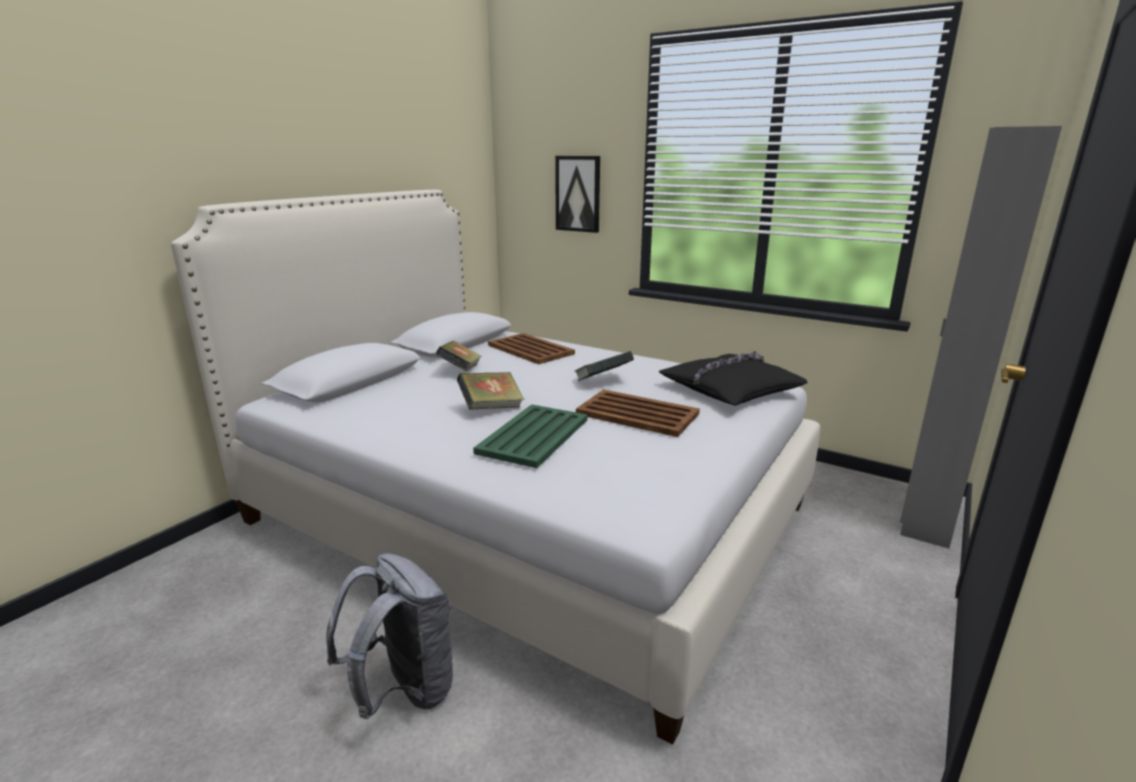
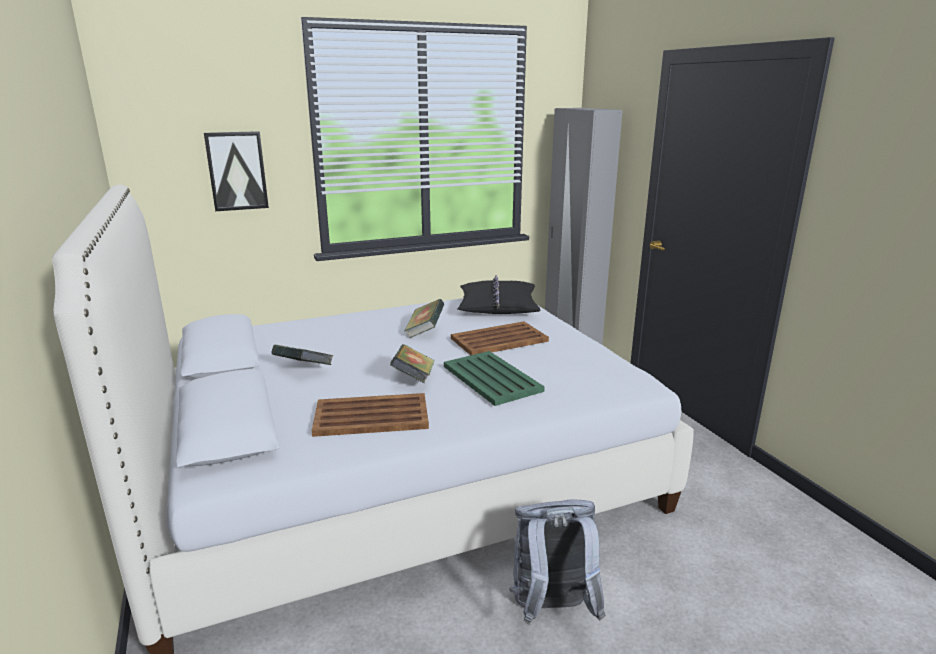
camera: 55 degrees left, 0 degrees up
brown tray [488,333,575,364] -> brown tray moved to [312,393,429,437]

